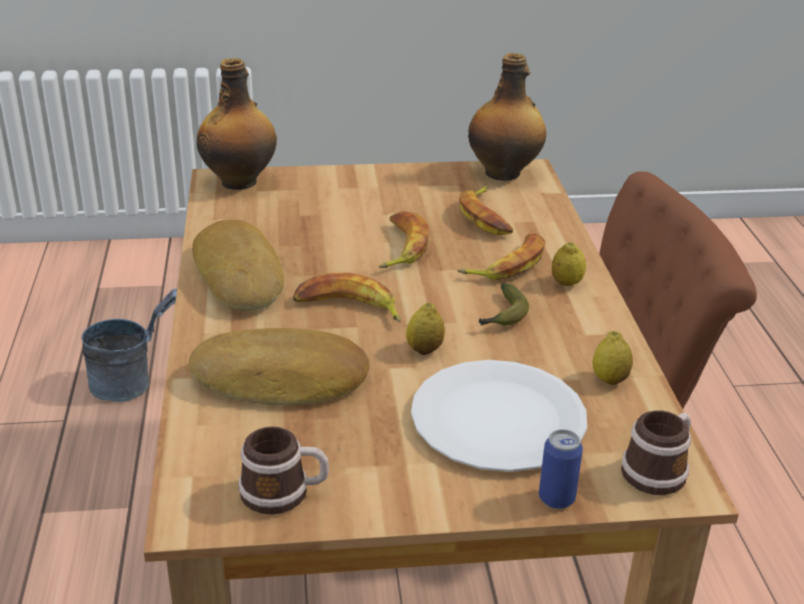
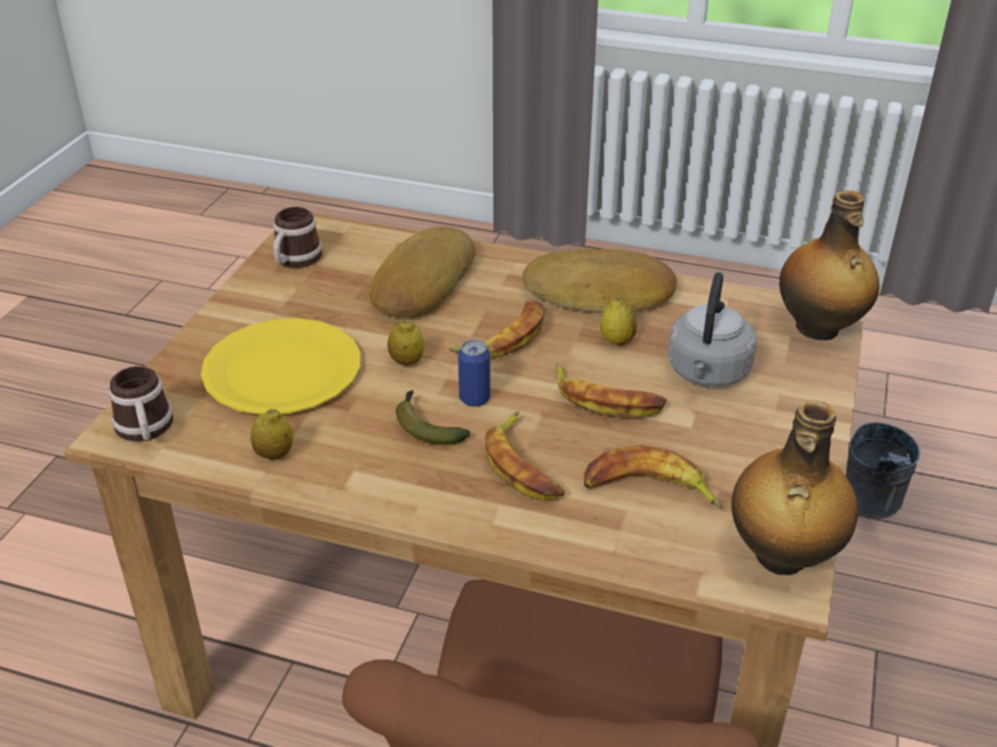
camera: 115 degrees right, 5 degrees up
white plate [411,360,587,472] -> yellow plate [201,318,361,415]
can [539,429,583,509] -> can moved to [458,339,490,407]
lemon [552,242,586,286] -> lemon moved to [600,297,637,346]
none -> grey kettle [668,272,757,387]

